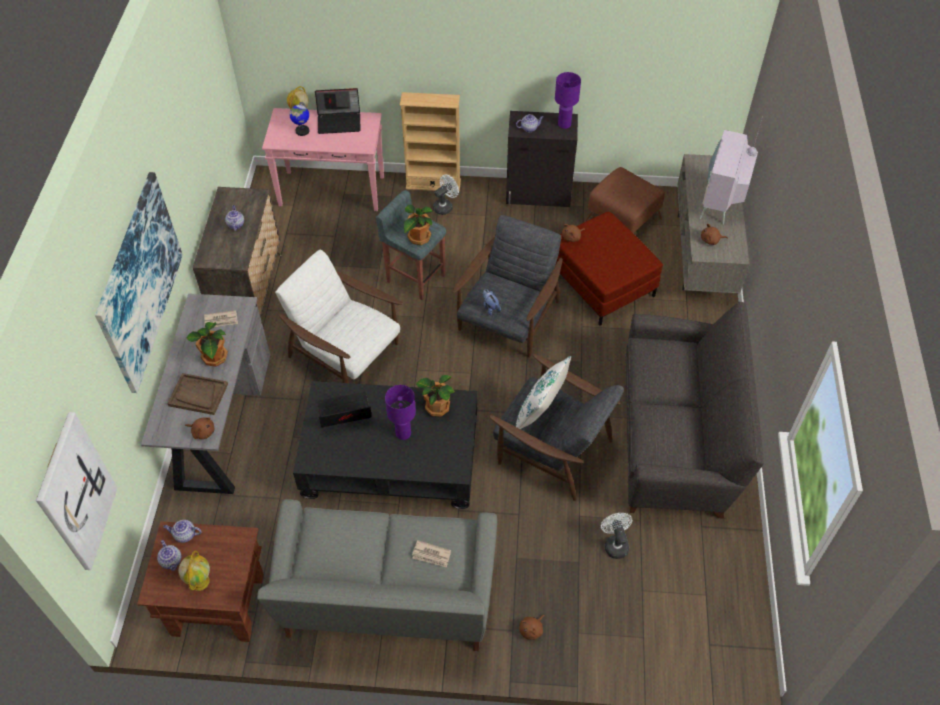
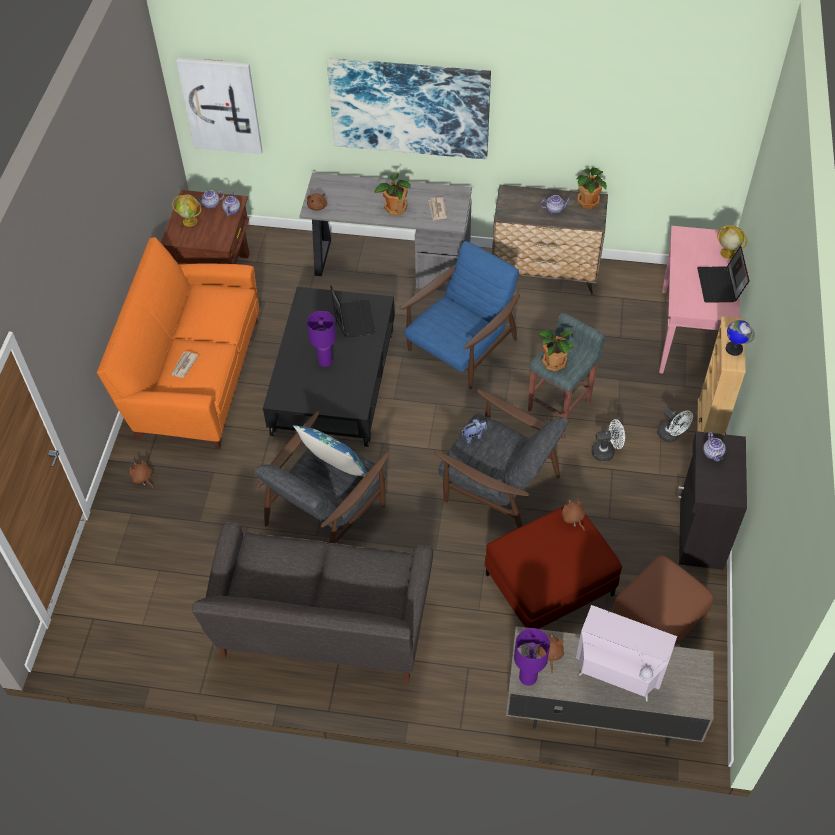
camera: 95 degrees right, 0 degrees up
brown tray [167,373,228,415] -> none
grey sofa [257,499,497,651] -> orange sofa [97,237,259,449]
white armchair [275,250,403,383] -> blue armchair [400,241,520,389]
globe [289,102,309,136] -> globe moved to [726,320,755,356]
potted plant [416,375,455,417] -> potted plant moved to [576,167,607,209]
white pillow [515,356,571,429] -> blue pillow [293,425,368,476]
purple table lamp [555,72,581,129] -> purple table lamp moved to [514,628,550,686]
white fan [601,513,632,559] -> white fan moved to [592,419,625,461]

